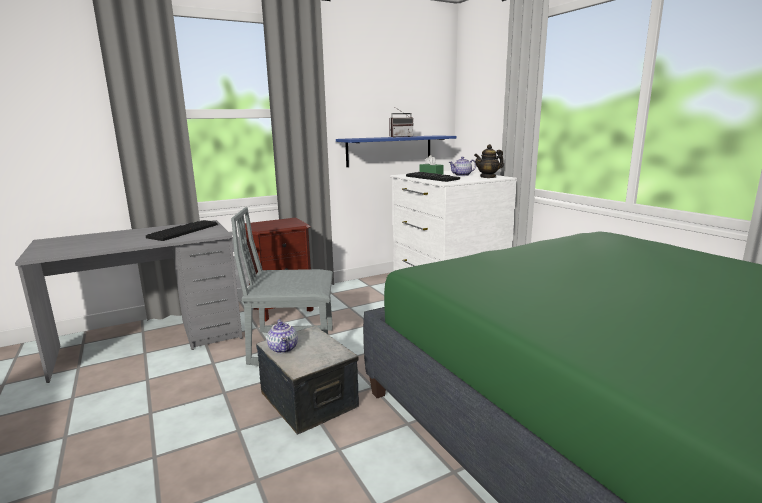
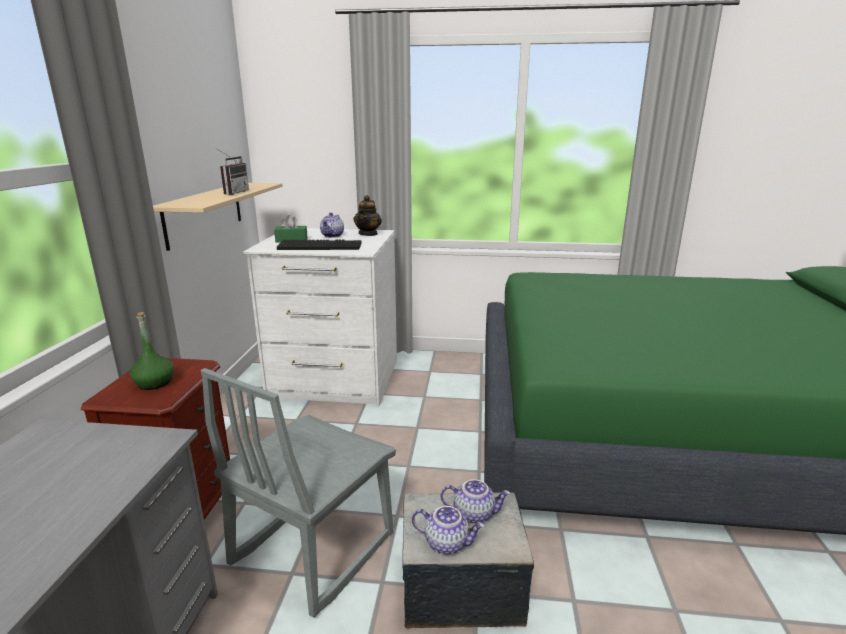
camera: 55 degrees left, 5 degrees up
keyboard [146,220,218,241] -> none
blue shelf [336,135,457,167] -> beige shelf [153,183,283,251]
none -> green bottle [130,312,174,390]
none -> teapot [440,479,511,524]

